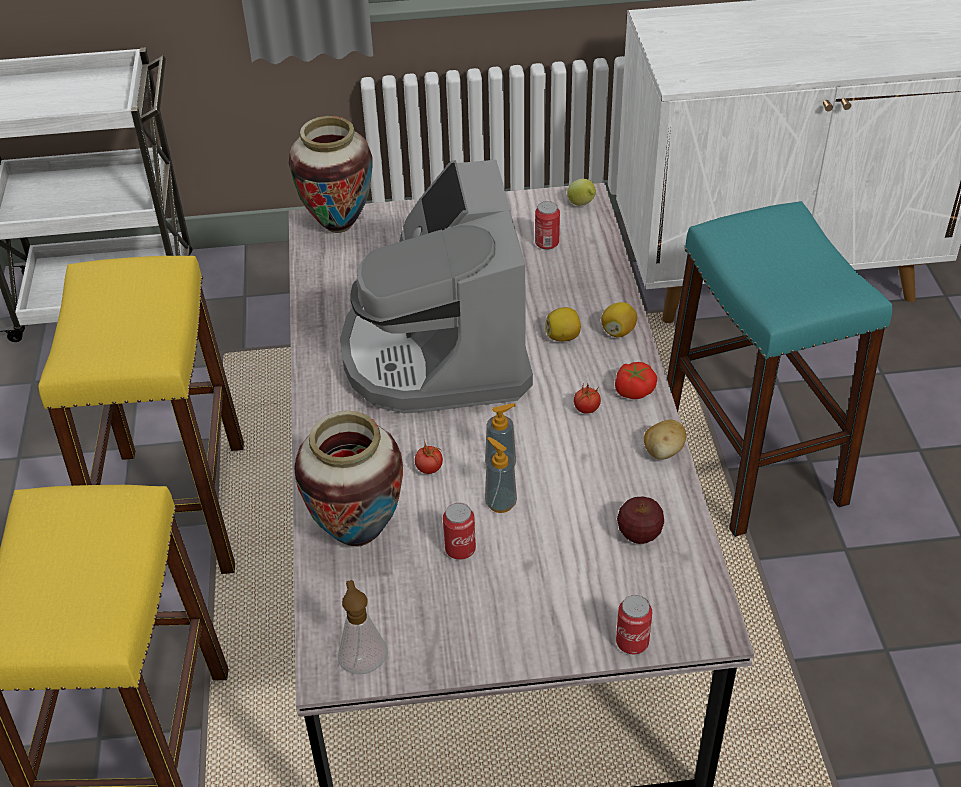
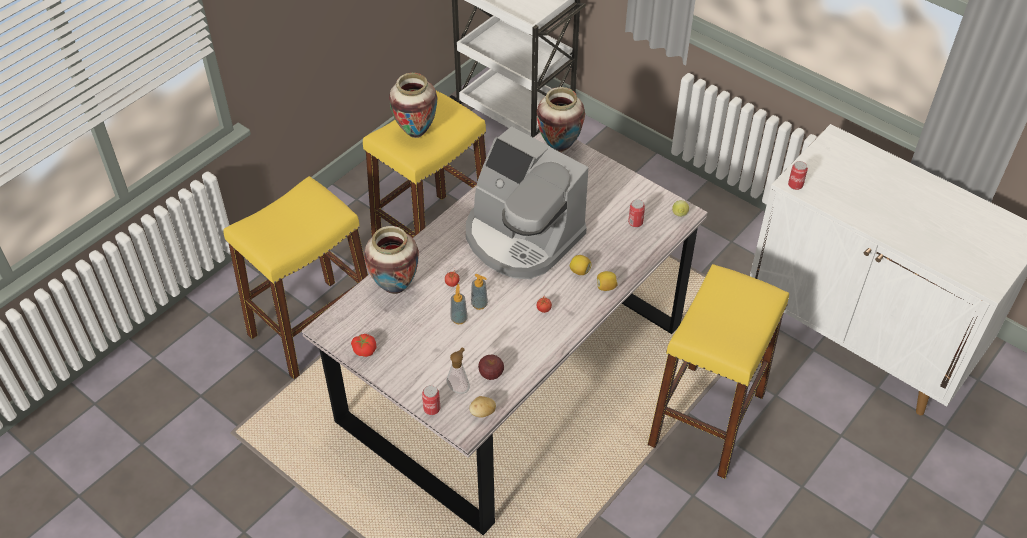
camera: 45 degrees right, 5 degrees up
soap dispenser [338,580,388,675] -> soap dispenser moved to [447,347,470,394]
coffee machine [340,160,533,413] -> coffee machine turned 90 degrees counterclockwise [466,126,588,279]
can [443,503,476,560] -> can moved to [788,161,808,190]
tomato [615,362,657,399] -> tomato moved to [351,334,376,357]
potato [644,419,686,460] -> potato moved to [469,396,496,418]
turquoise stool [667,201,892,537] -> yellow stool [647,264,789,479]
none -> vase [389,73,437,138]

